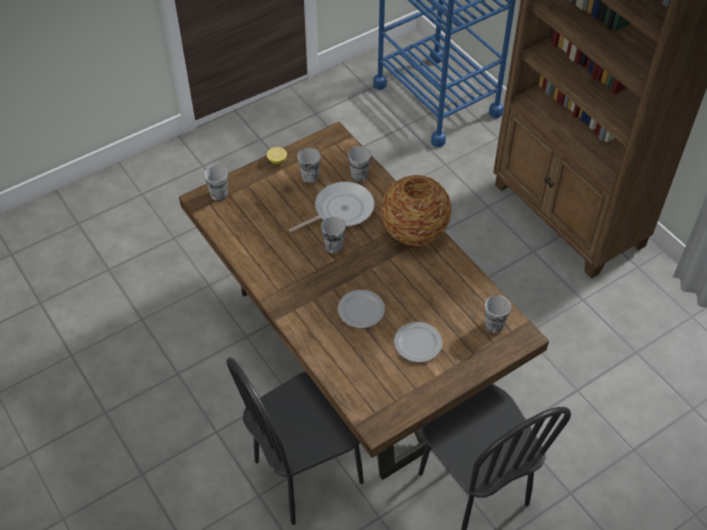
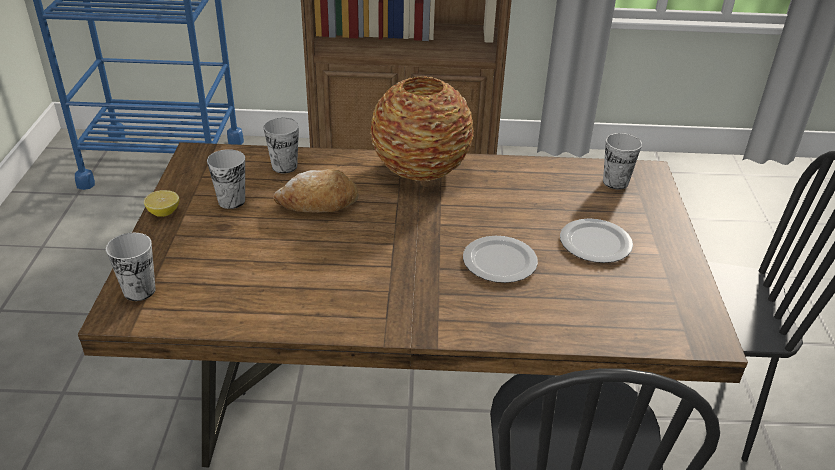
camera: 55 degrees left, 15 degrees down
frying pan [289,182,375,232] -> bread [273,169,359,213]
cup [321,217,345,254] -> none

